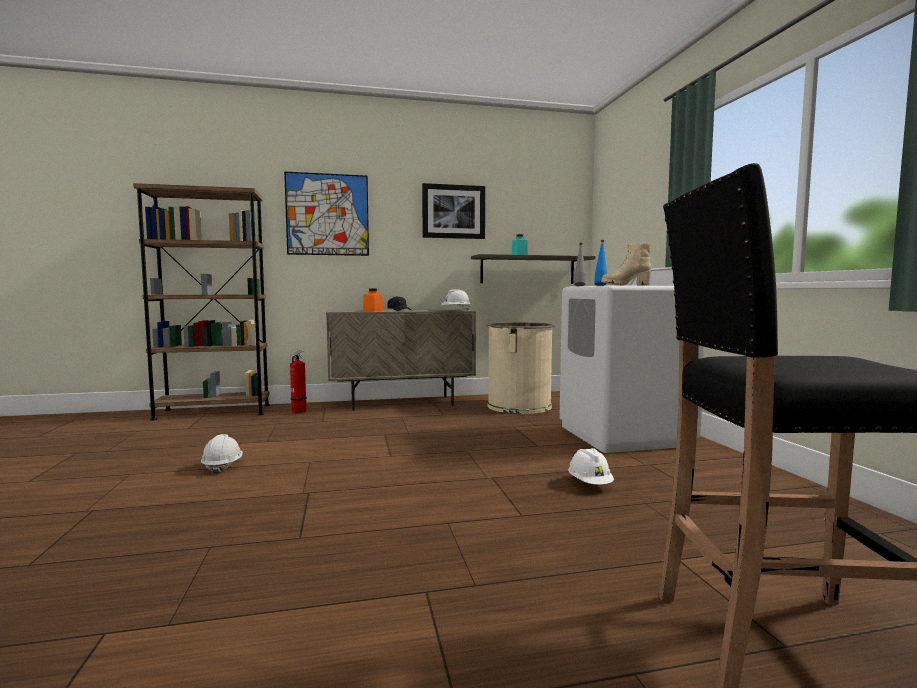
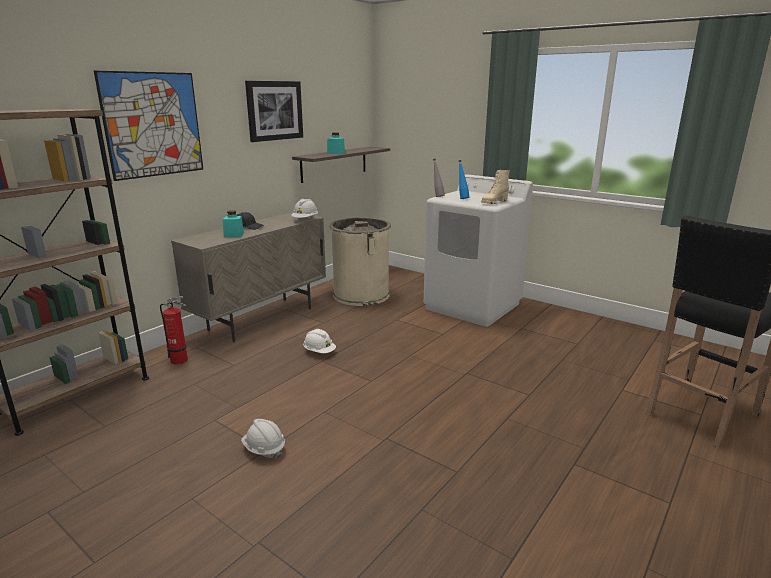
camera: 40 degrees left, 15 degrees up
orange jar [363,289,383,311] -> turquoise jar [223,210,244,237]
white hard hat [568,448,614,485] -> white hard hat moved to [303,329,336,353]

